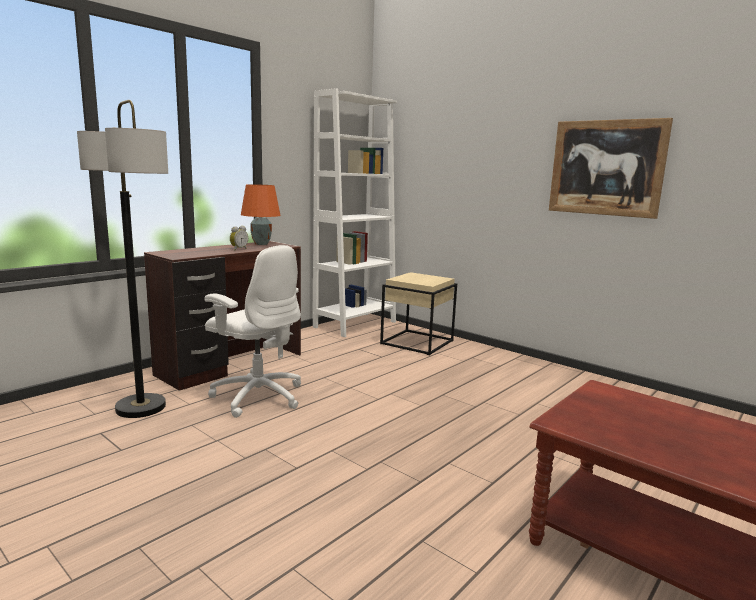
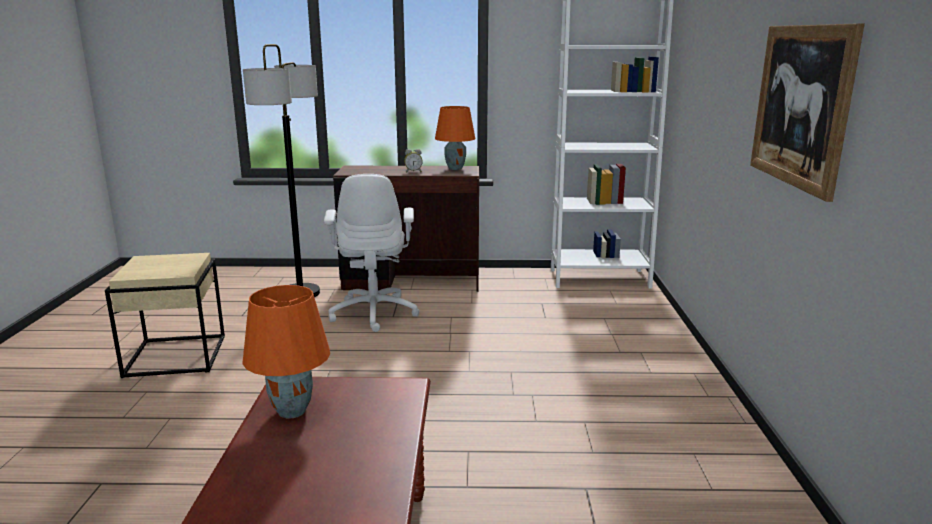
camera: 50 degrees right, 5 degrees up
beige side table [380,272,457,356] -> beige side table moved to [105,253,225,378]
none -> orange table lamp [242,285,330,419]

